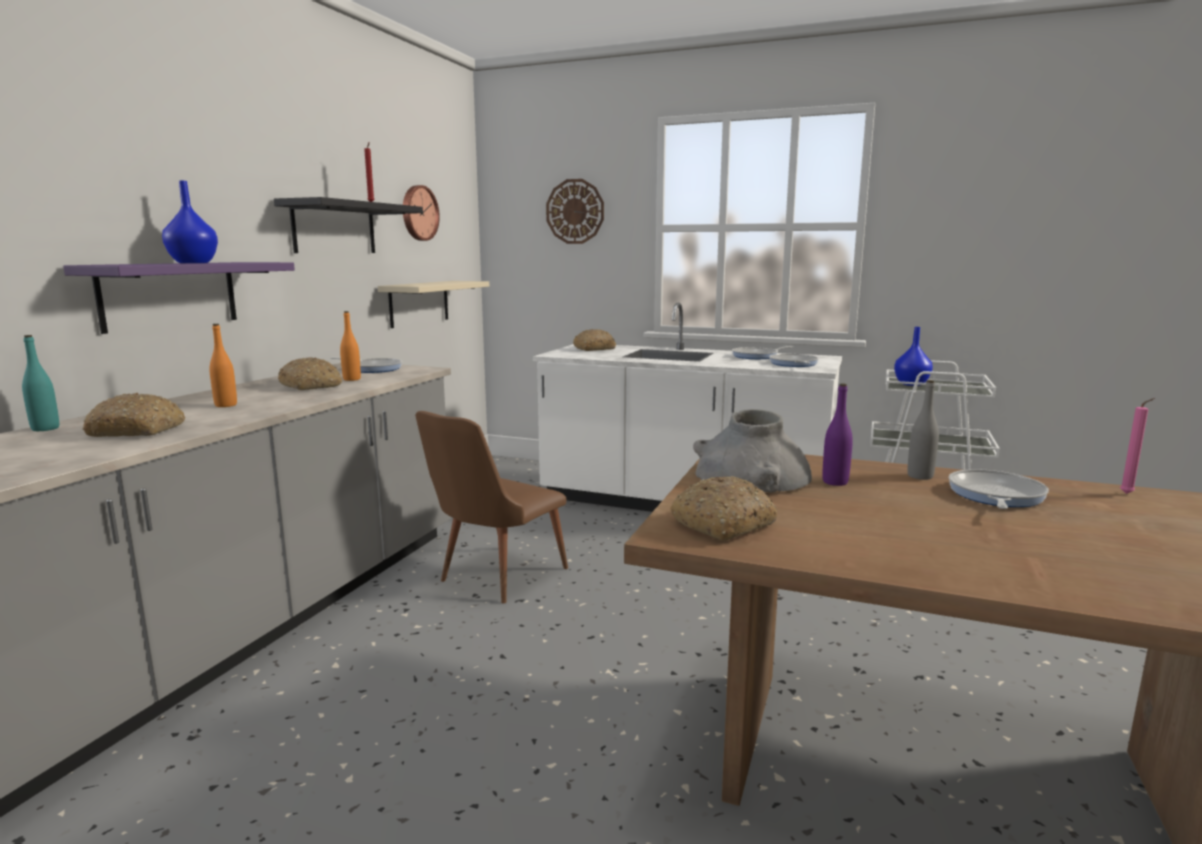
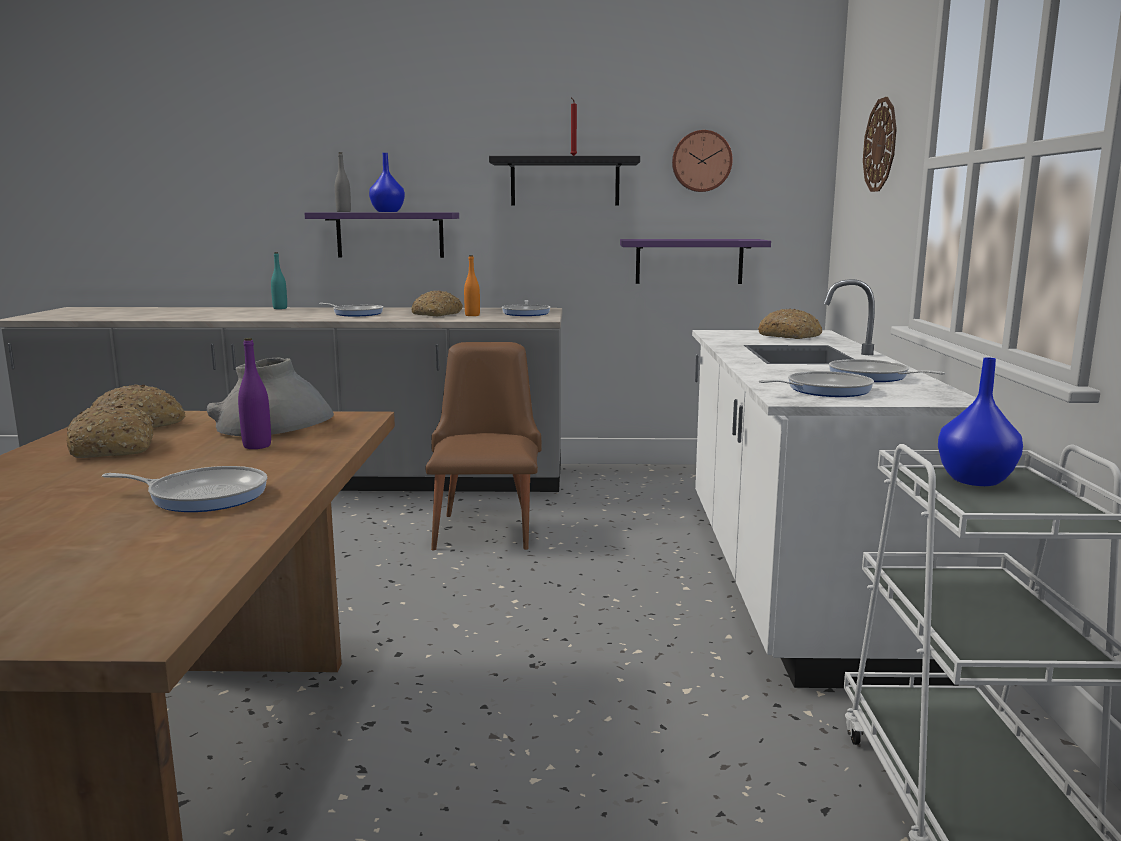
camera: 70 degrees right, 0 degrees up
bread [82,393,185,437] -> bread moved to [67,404,153,458]
orange bottle [209,324,237,407] -> frying pan [319,303,383,316]
beige shelf [378,281,489,328] -> purple shelf [620,239,771,284]
brown chair [415,411,568,604] -> brown chair turned 75 degrees clockwise [425,342,542,550]
grey bottle [908,380,939,480] -> grey bottle moved to [335,152,351,212]
pink candle [1120,398,1155,494] -> none

